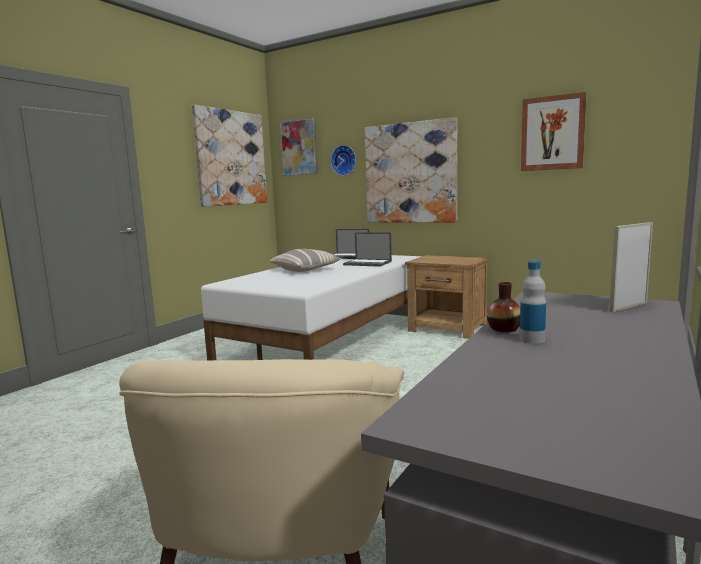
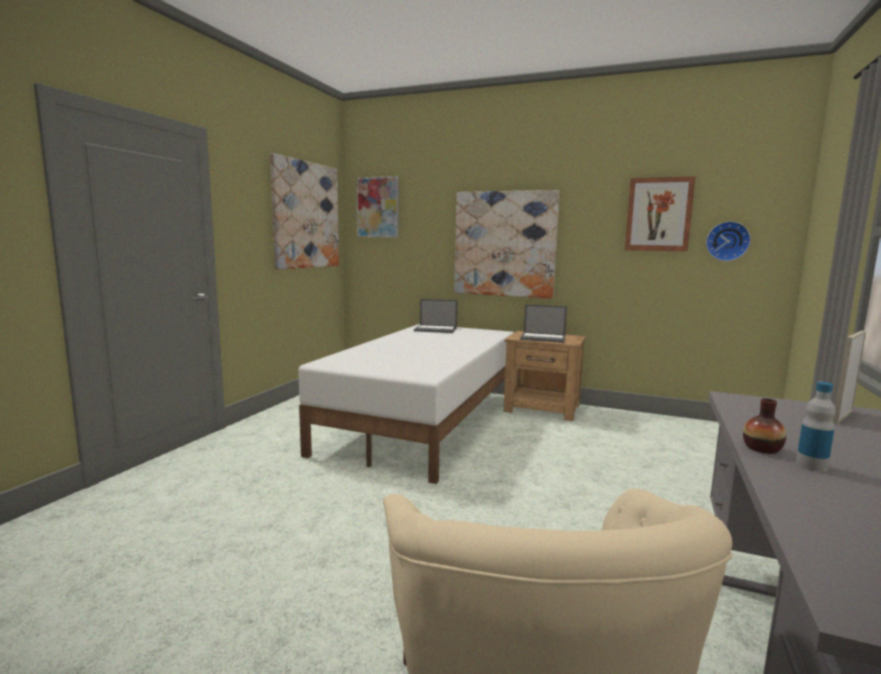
camera: 10 degrees left, 0 degrees up
pillow [270,249,341,272] -> none
wall clock [331,145,356,176] -> wall clock moved to [706,221,751,261]
laptop [343,232,392,267] -> laptop moved to [520,304,567,343]

